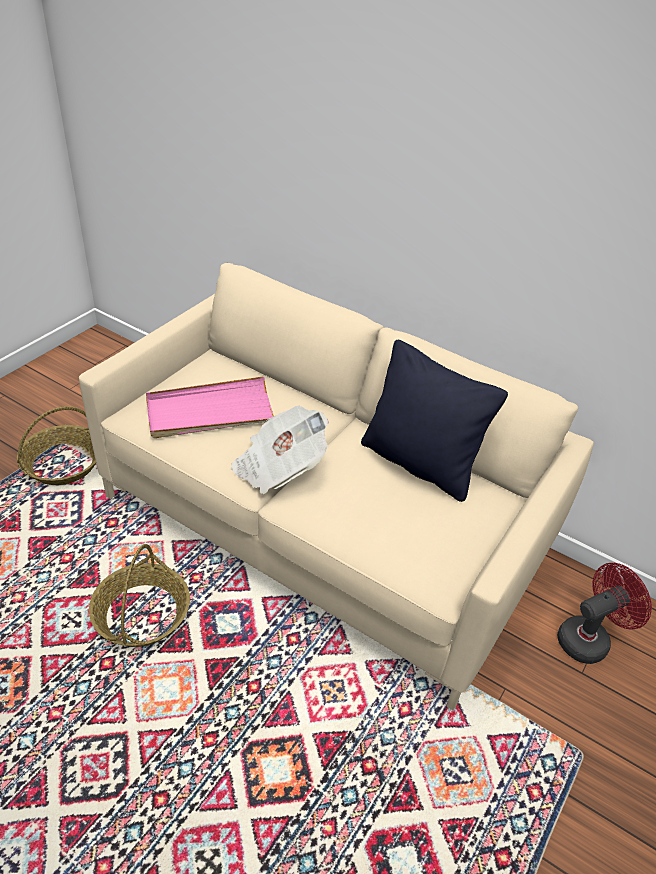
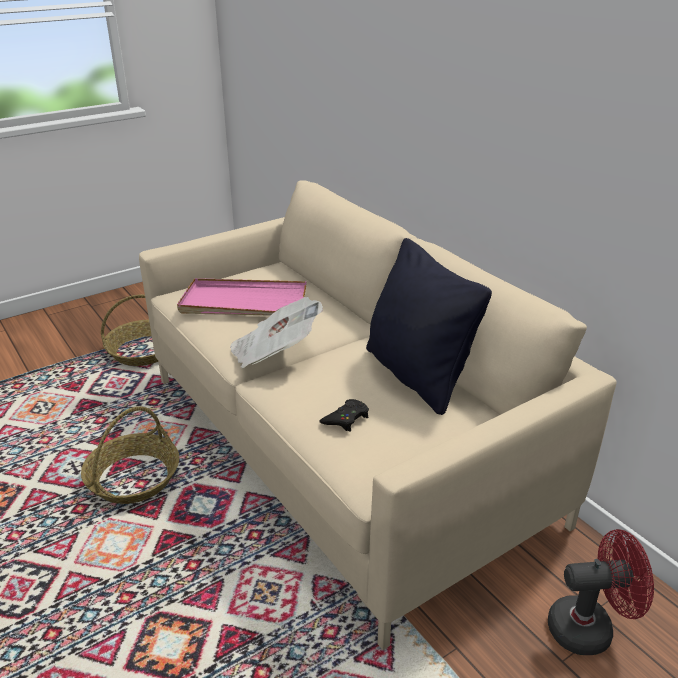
camera: 25 degrees right, 10 degrees down
none -> black game controller [319,399,369,432]

